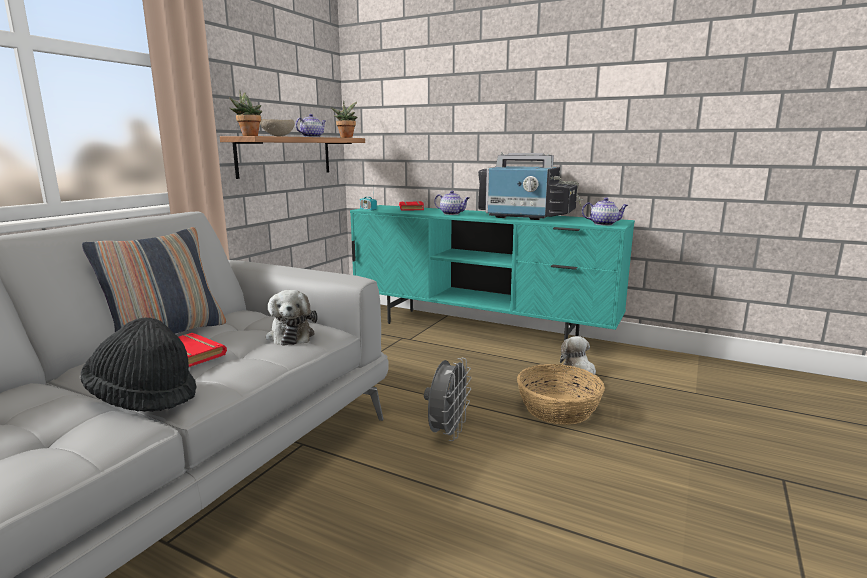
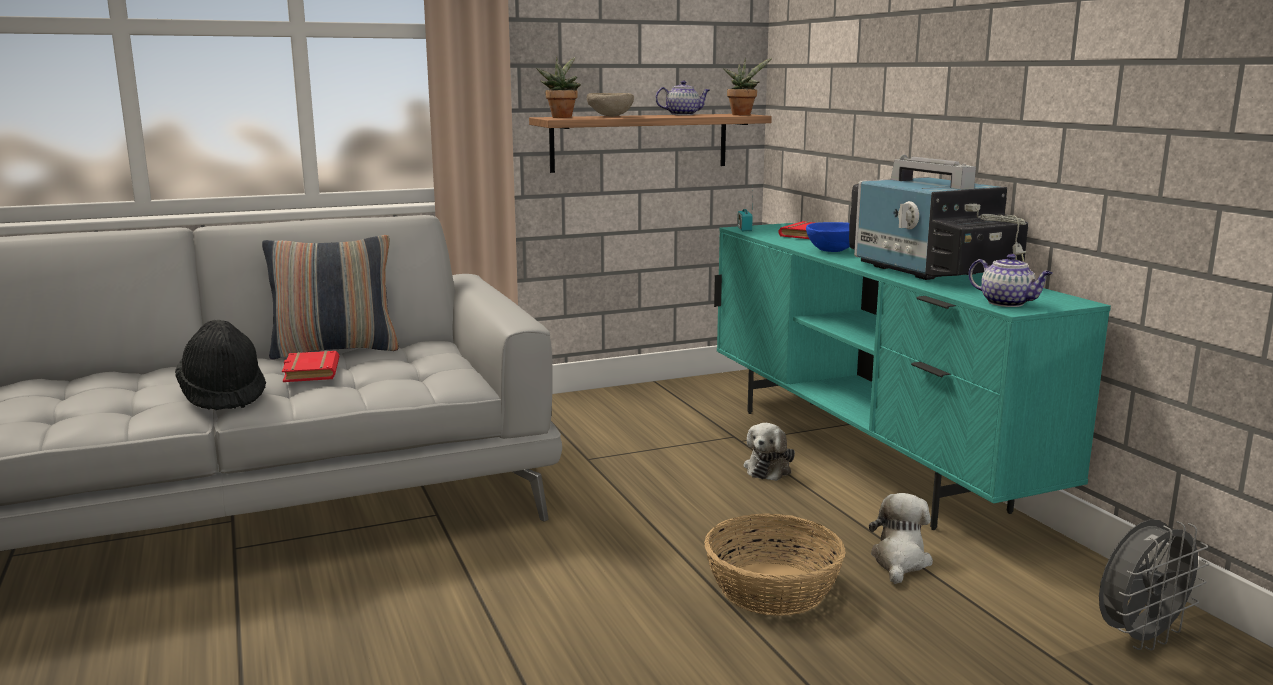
camera: 40 degrees right, 0 degrees up
plush toy [266,290,318,346] -> plush toy moved to [744,423,795,481]
grey fan [424,357,472,441] -> grey fan moved to [1099,519,1209,651]
teapot [434,191,470,215] -> blue bowl [806,222,850,252]

